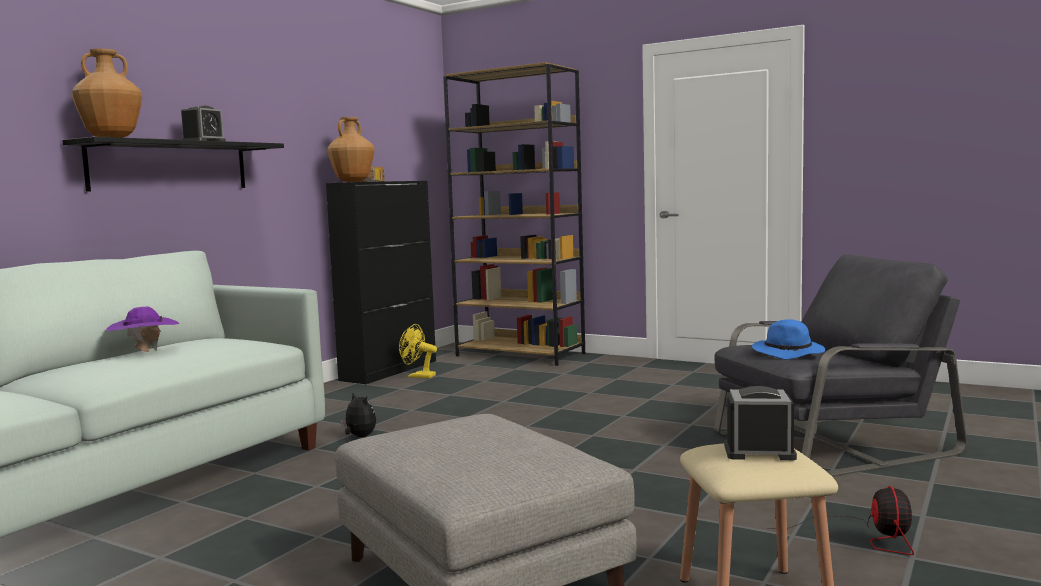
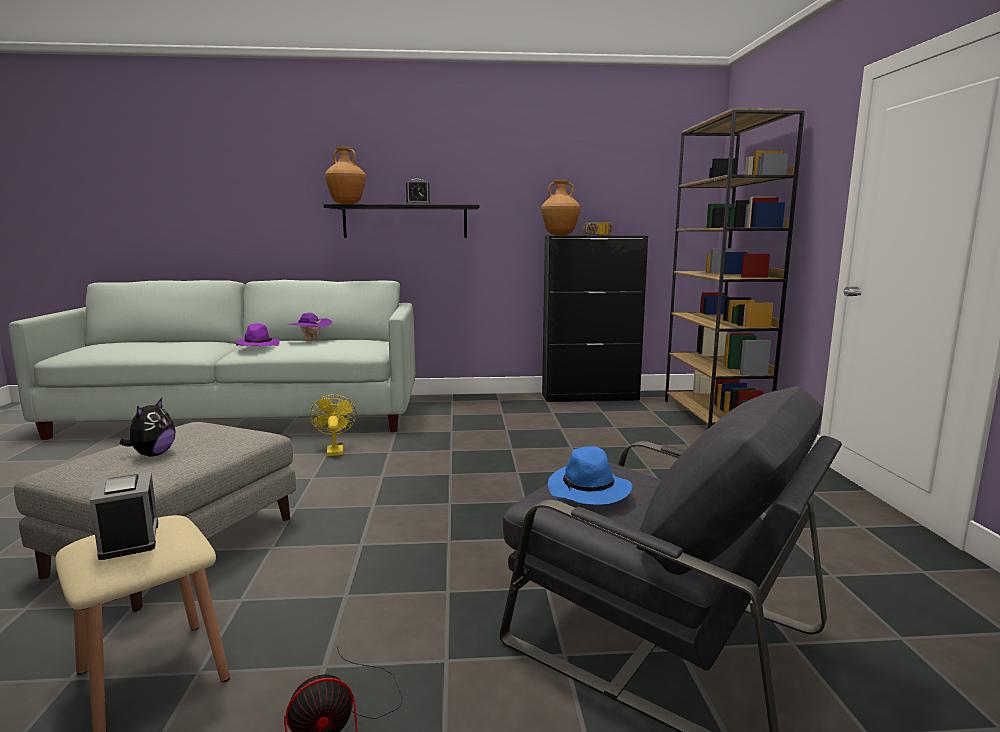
camera: 55 degrees right, 5 degrees up
plush toy [341,392,376,437] -> plush toy moved to [120,398,176,457]
yellow fan [399,324,437,379] -> yellow fan moved to [310,395,356,456]
none -> purple hat [236,323,279,346]

